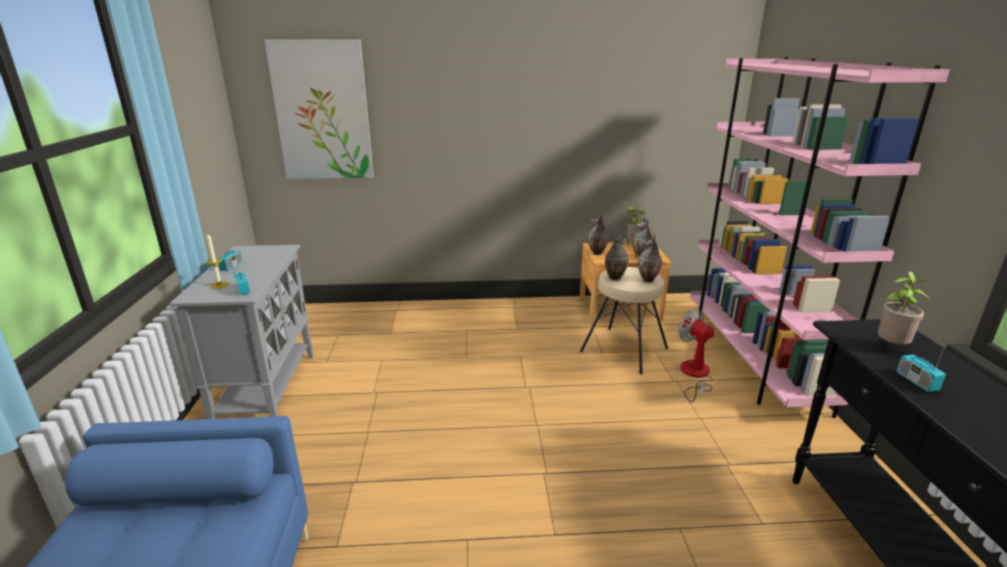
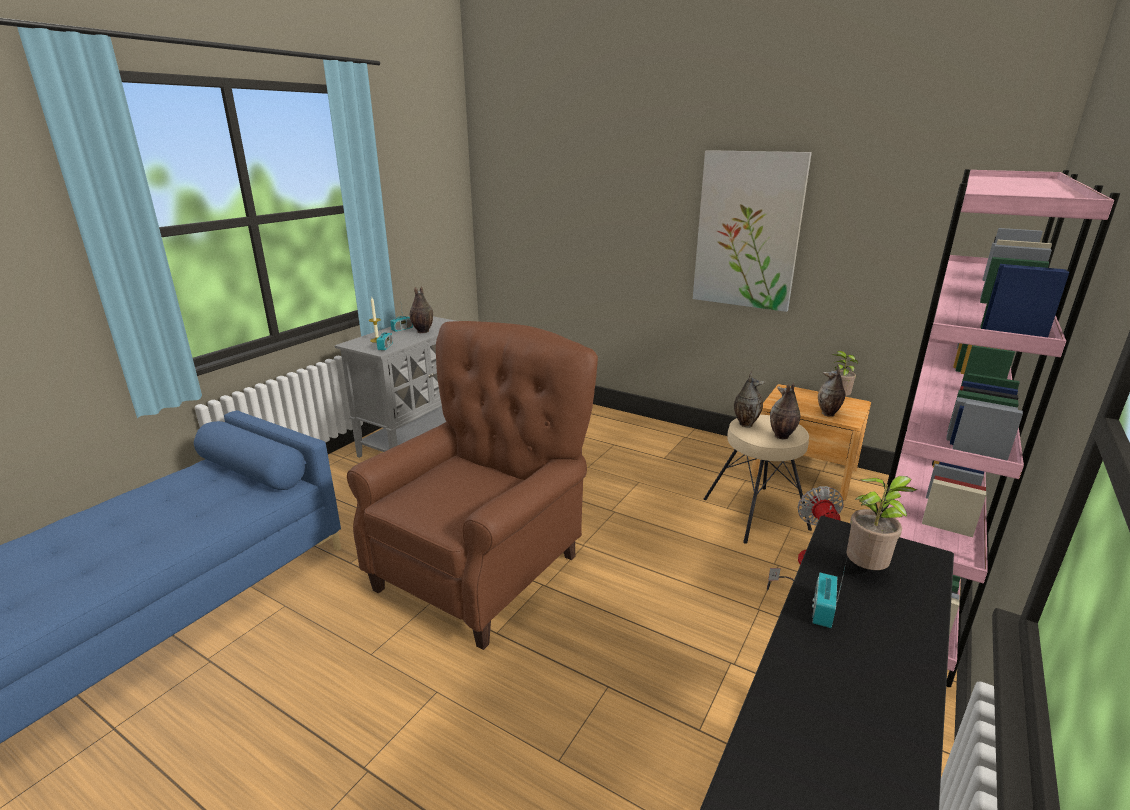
camera: 35 degrees right, 0 degrees up
picture [264,40,374,179] -> picture moved to [693,150,812,312]
vase [588,214,608,255] -> vase moved to [410,286,433,333]
none -> brown armchair [347,321,598,650]

